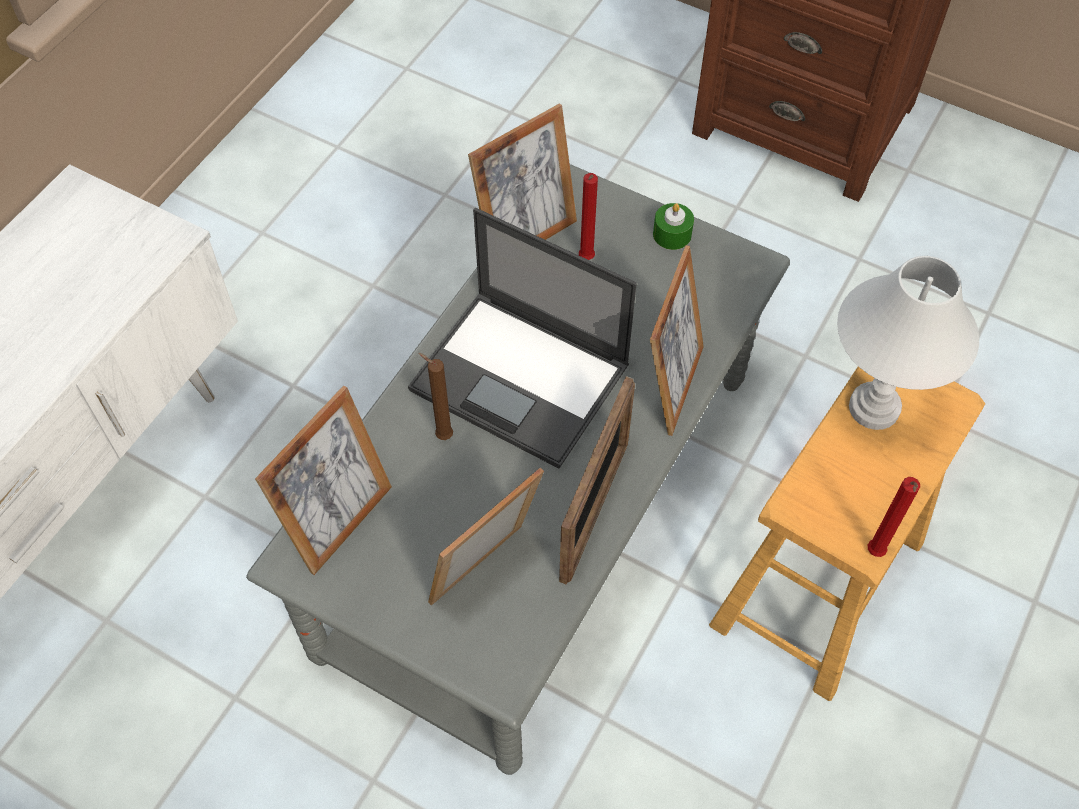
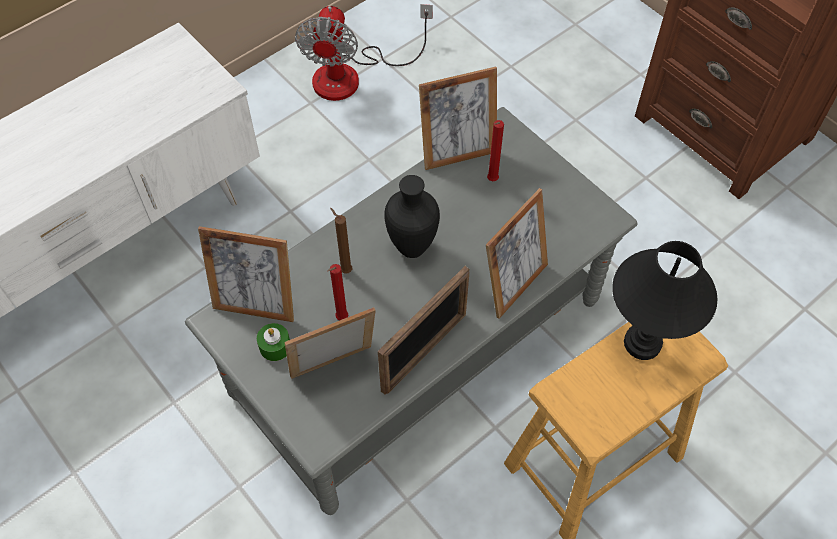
camera: 20 degrees right, 0 degrees up
picture frame [255,385,392,575] -> picture frame turned 45 degrees clockwise [198,226,294,322]
laptop [408,208,637,469] -> black vase [384,175,440,258]
green candle [653,203,694,250] -> green candle moved to [257,323,290,361]
white table lamp [837,256,979,430] -> black table lamp [612,241,718,360]
red candle [868,477,920,557] -> red candle moved to [328,264,348,320]
none -> fan [295,4,433,101]

